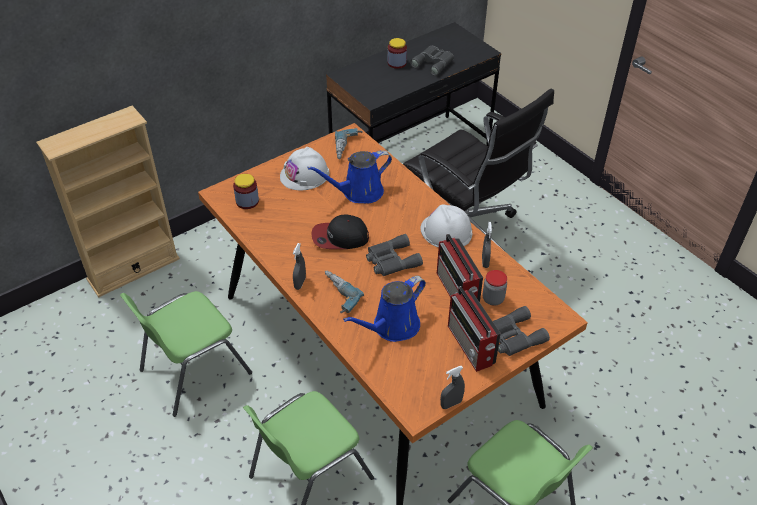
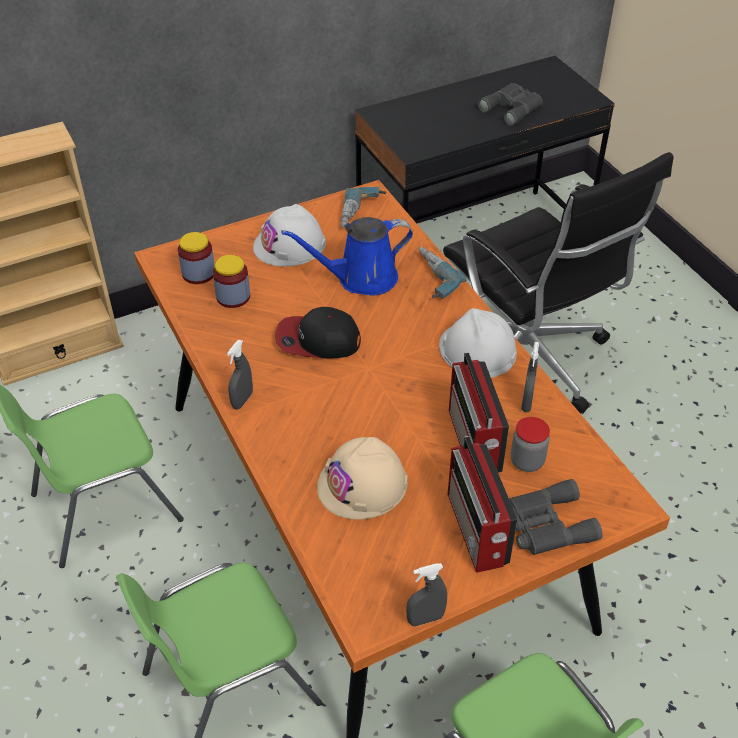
camera: 10 degrees right, 0 degrees up
power drill [325,270,364,313] -> power drill moved to [419,247,466,299]
blue watering can [343,276,426,342] -> beige hard hat [317,437,408,520]
grey binoculars [366,234,423,276] -> none
jar [388,38,407,69] -> jar moved to [213,255,250,308]

